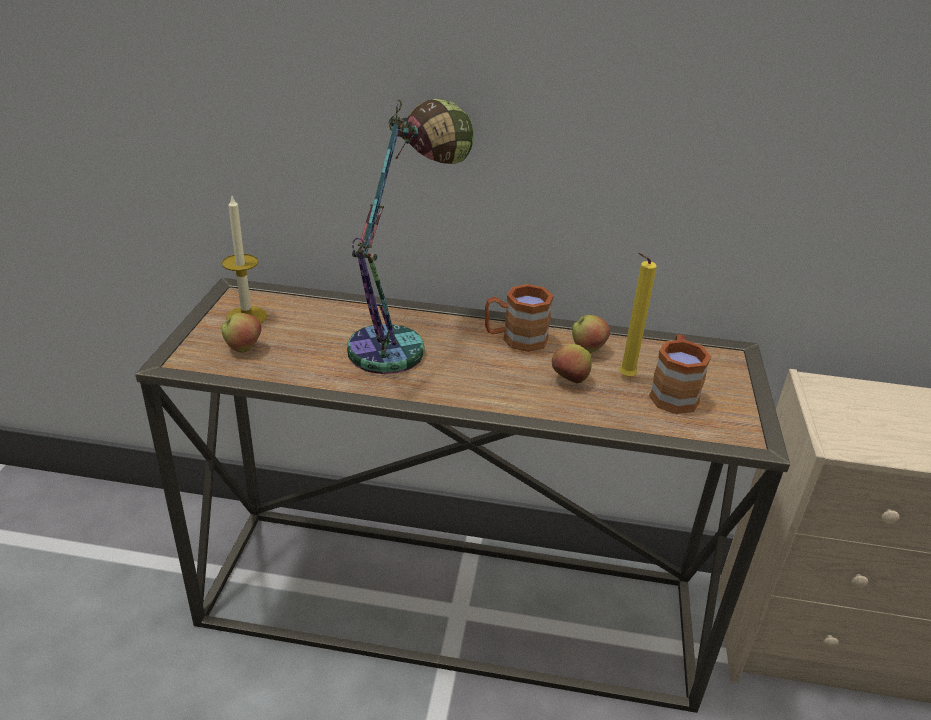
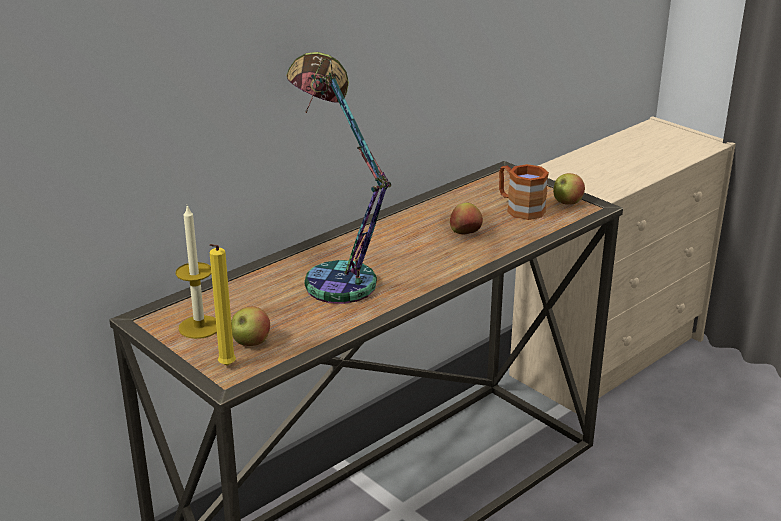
camera: 50 degrees left, 5 degrees down
brown mug [485,284,554,352] -> none
apple [572,315,610,353] -> apple moved to [553,173,585,205]
yellow candle [619,253,657,377] -> yellow candle moved to [210,244,236,366]

